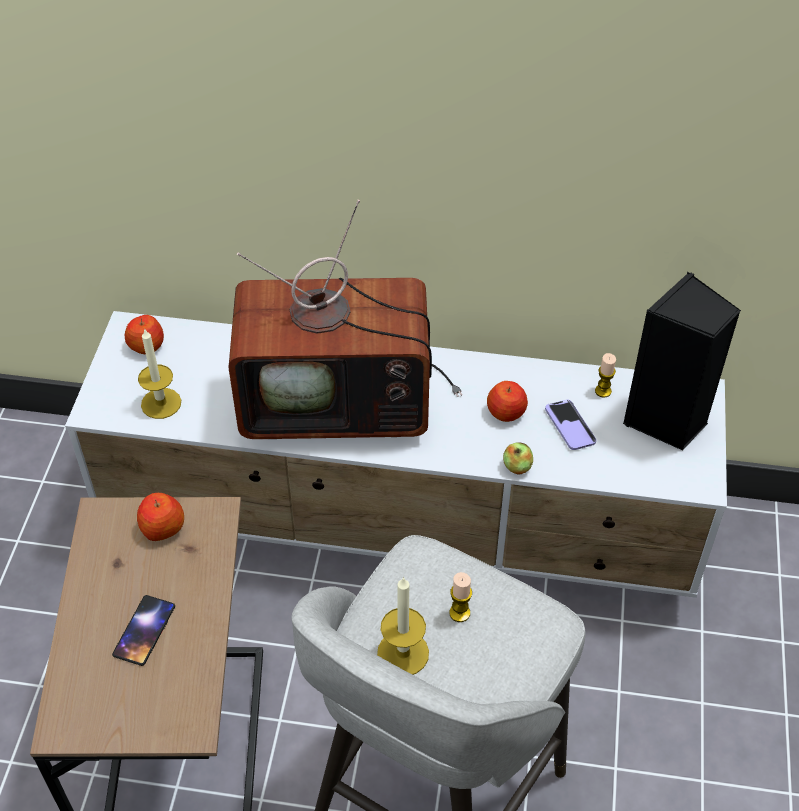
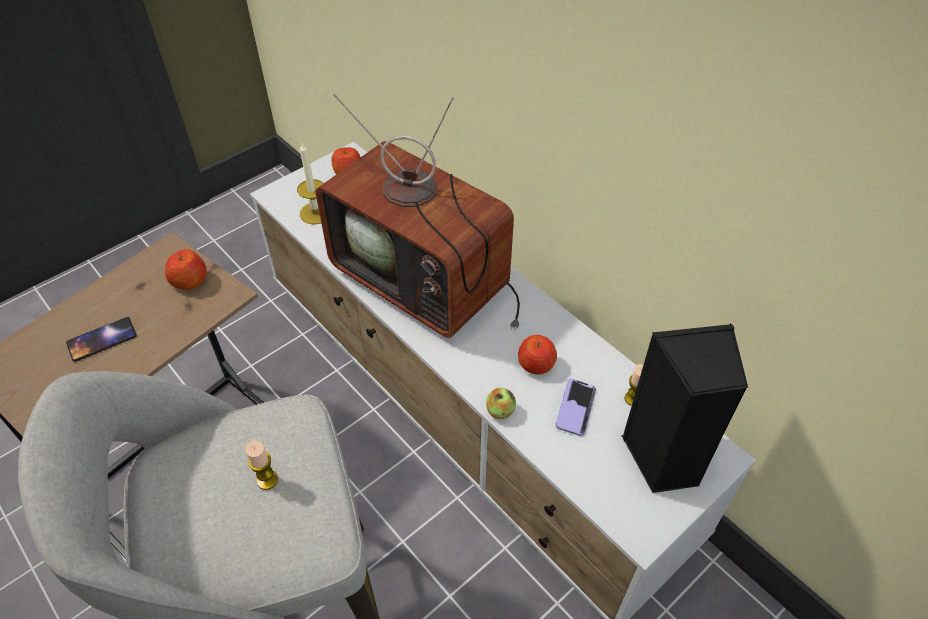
camera: 40 degrees right, 0 degrees up
candle [377,576,429,675] -> none

